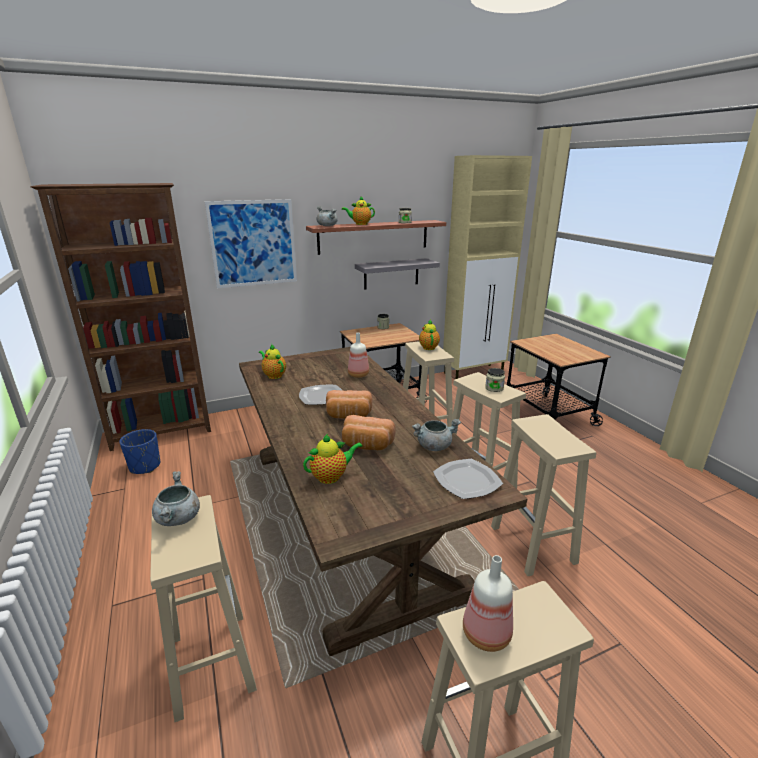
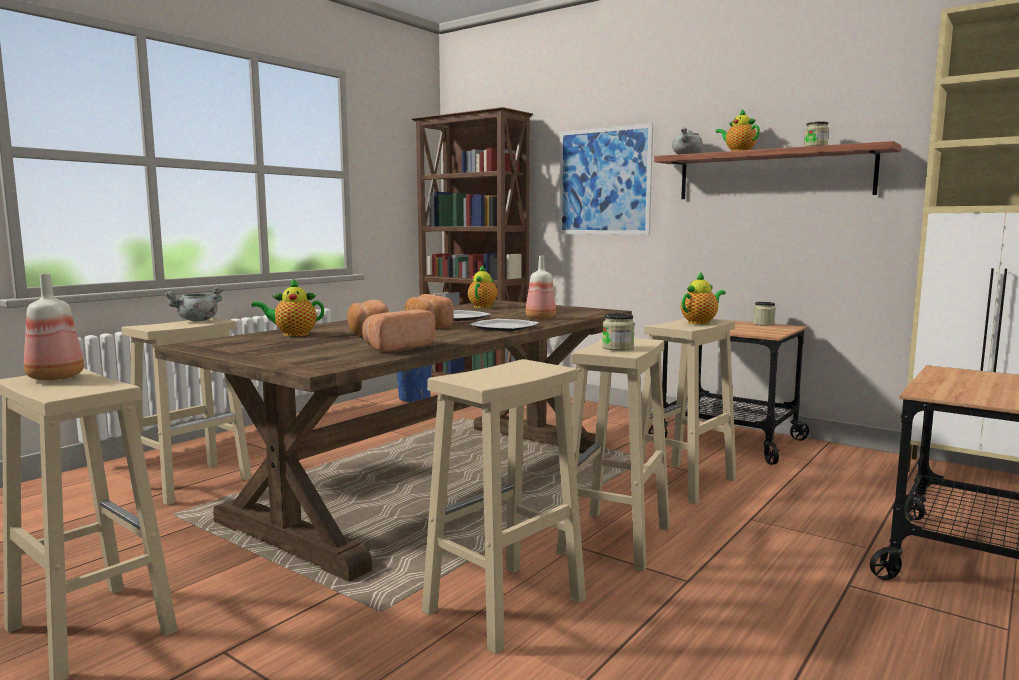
camera: 60 degrees right, 15 degrees down
teapot [303,434,363,484] -> teapot turned 135 degrees clockwise [251,278,324,337]
grey shelf [355,258,440,290] -> none
grey cooking pot [412,419,461,451] -> bread [362,310,436,352]
plate [433,459,503,499] -> plate moved to [470,319,539,331]

